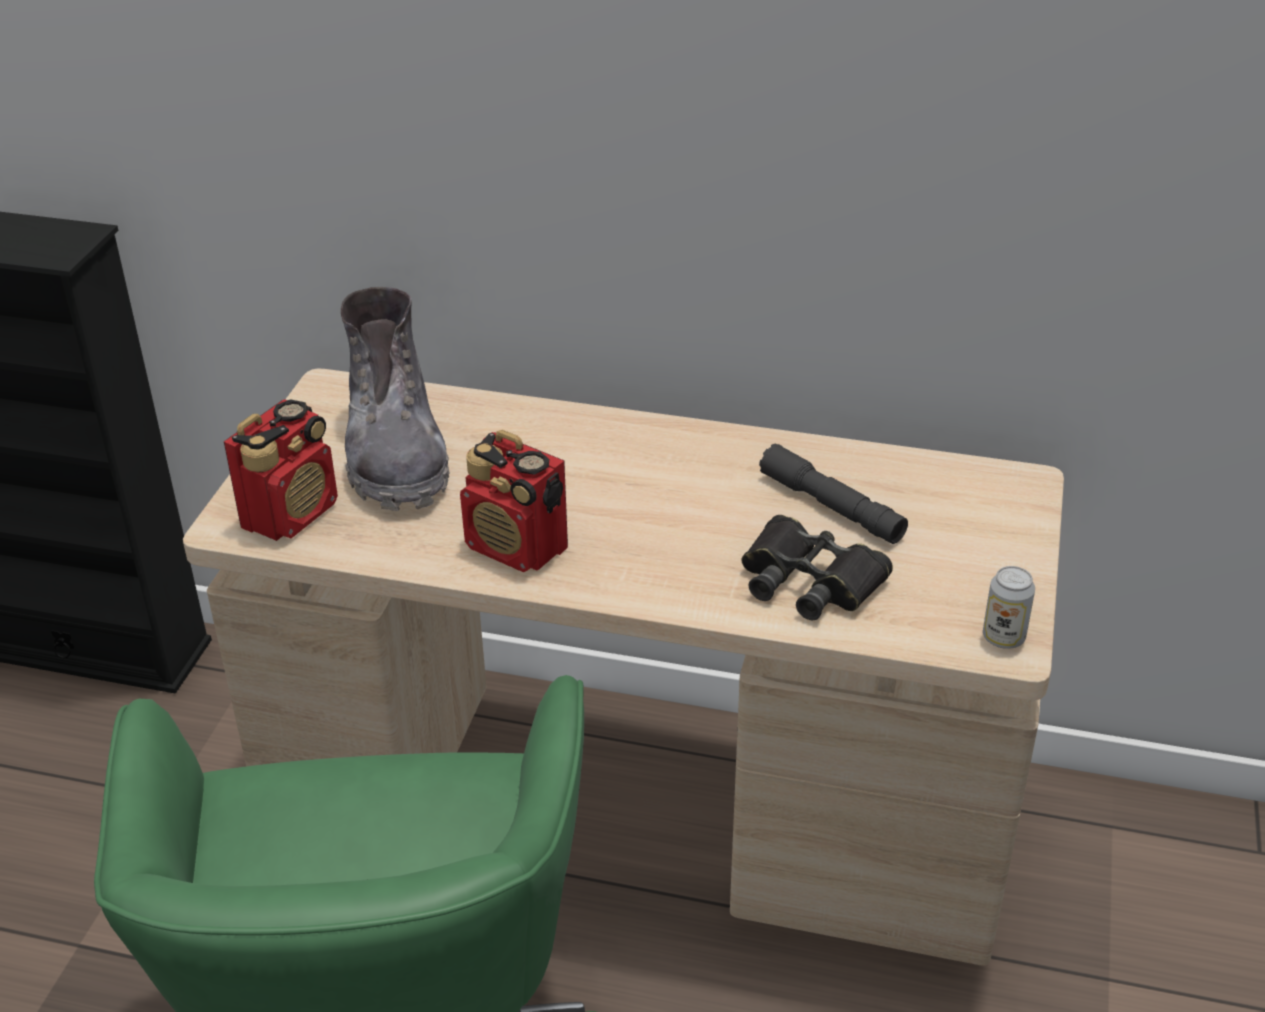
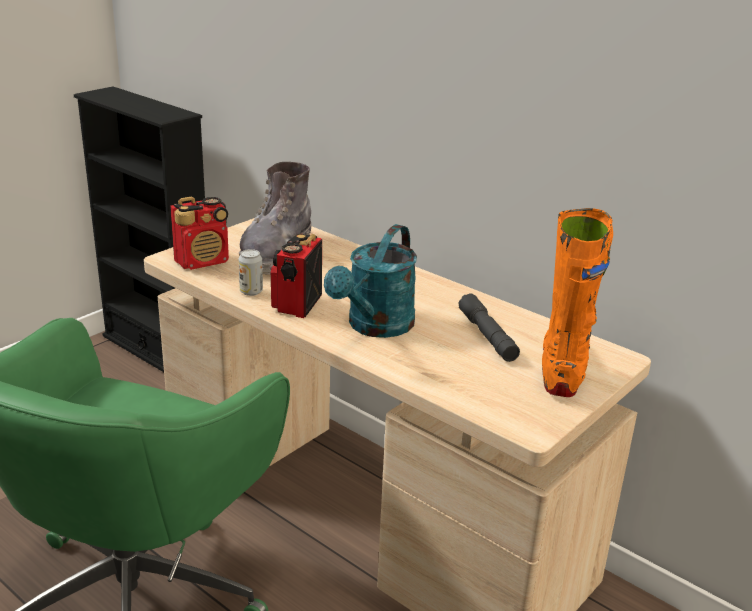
camera: 25 degrees right, 10 degrees down
radio [460,430,568,573] -> radio turned 45 degrees clockwise [271,234,322,318]
black binoculars [741,515,893,620] -> none
can [983,566,1035,649] -> can moved to [239,249,263,296]
none -> turquoise watering can [324,224,417,338]
none -> orange boot [542,208,613,397]

